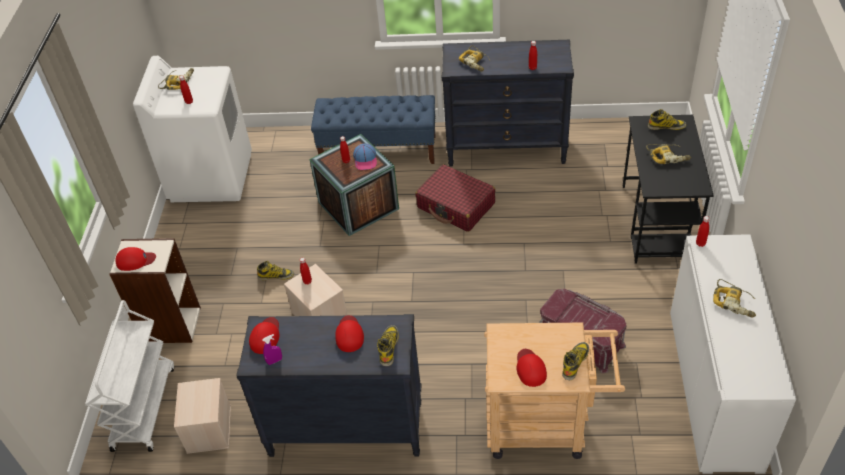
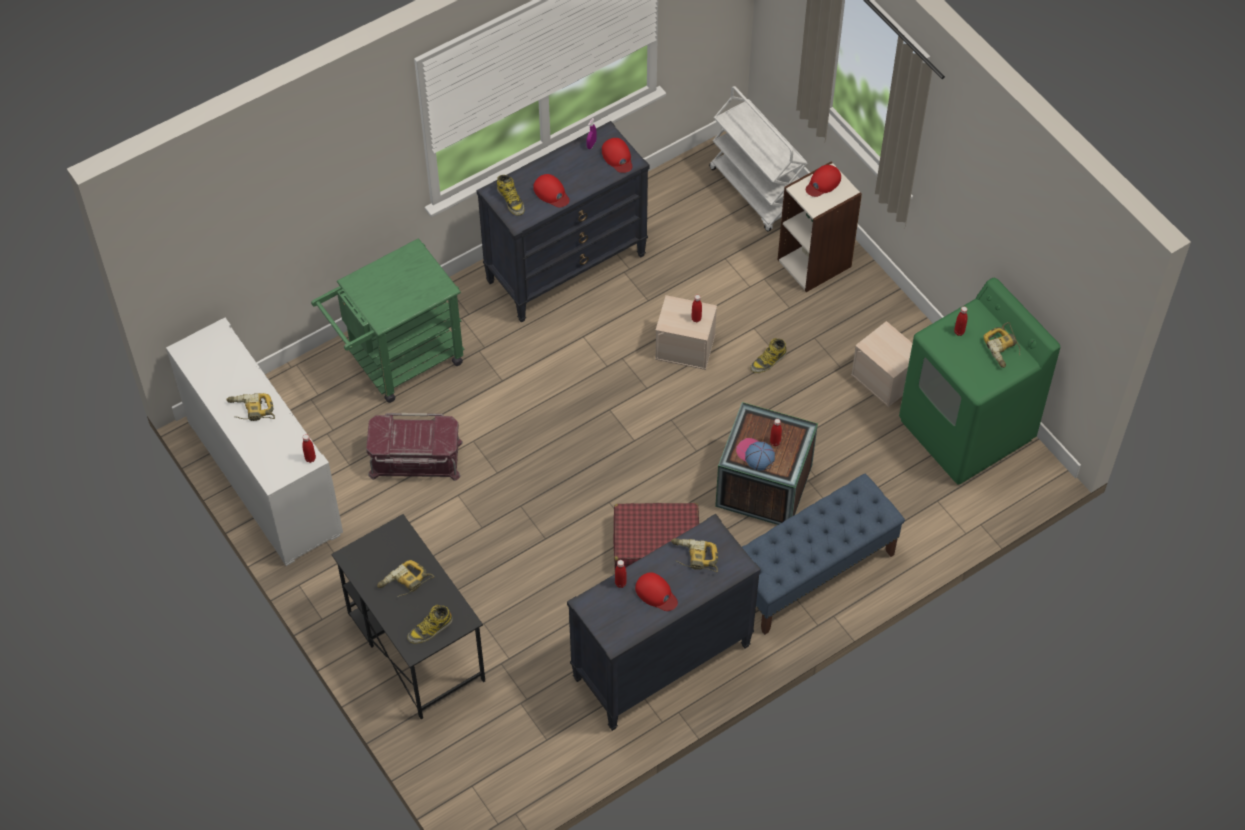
camera: 140 degrees right, 10 degrees up
white washing machine [133,56,252,202] -> green washing machine [899,278,1060,484]
beige storage box [174,378,231,454] -> beige storage box moved to [851,321,913,407]
beige cart [484,323,625,459] -> green cart [311,238,464,403]
red cap [516,349,547,387] -> red cap moved to [635,572,678,611]
boot [562,342,589,380] -> none

